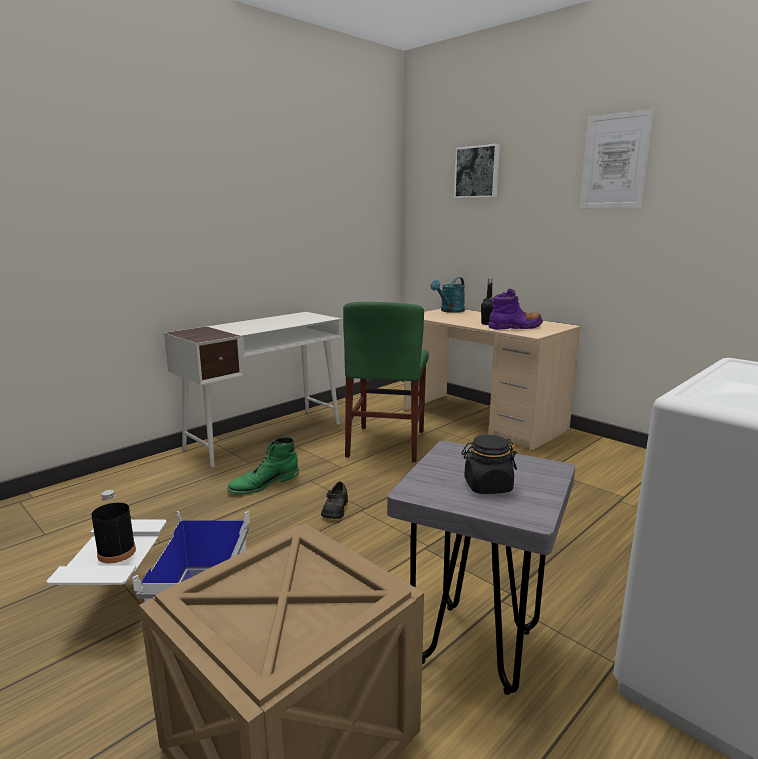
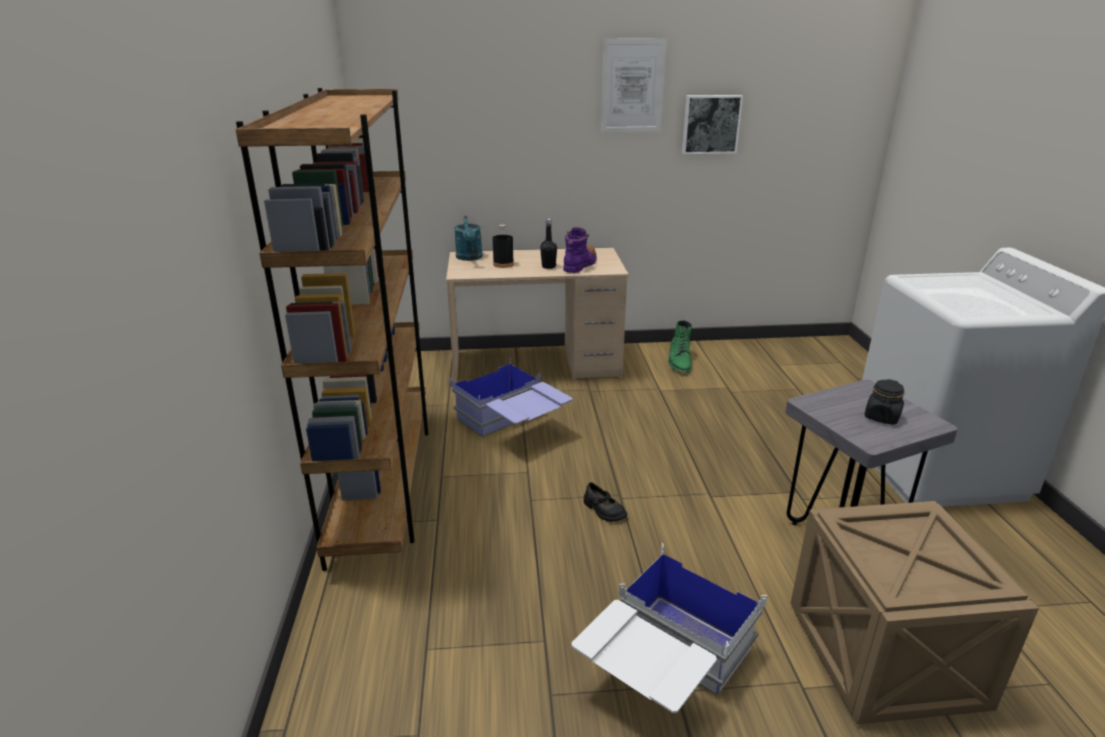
camera: 50 degrees left, 10 degrees up
black bottle [91,490,136,563] -> black bottle moved to [493,225,514,268]
white desk [164,312,342,467] -> brown bookcase [236,88,428,571]
green boot [227,437,299,494] -> green boot moved to [668,320,692,373]
green chair [343,302,429,462] -> blue storage box [450,357,573,437]
picture [454,144,500,198] -> picture moved to [682,95,743,154]

